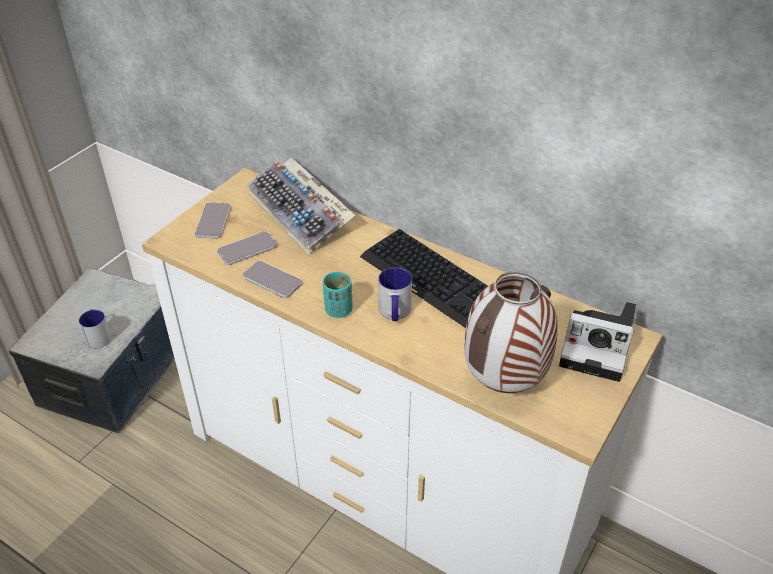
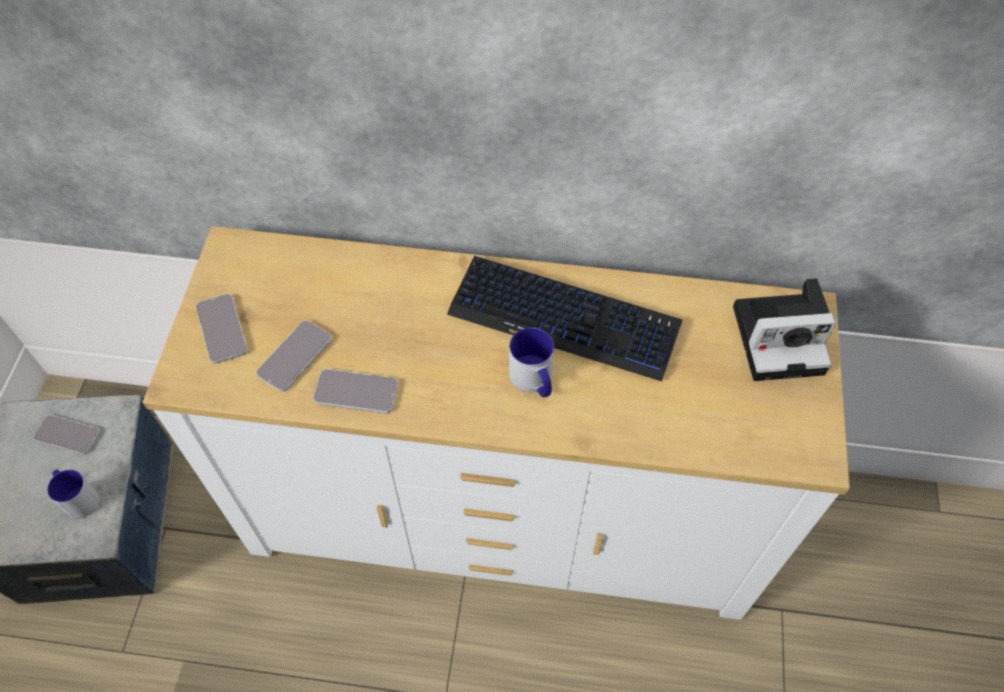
camera: 25 degrees left, 15 degrees up
keyboard [247,157,355,254] -> none
turquoise cup [323,272,353,318] -> none
vase [465,271,558,393] -> none
none -> phone [33,415,100,455]

